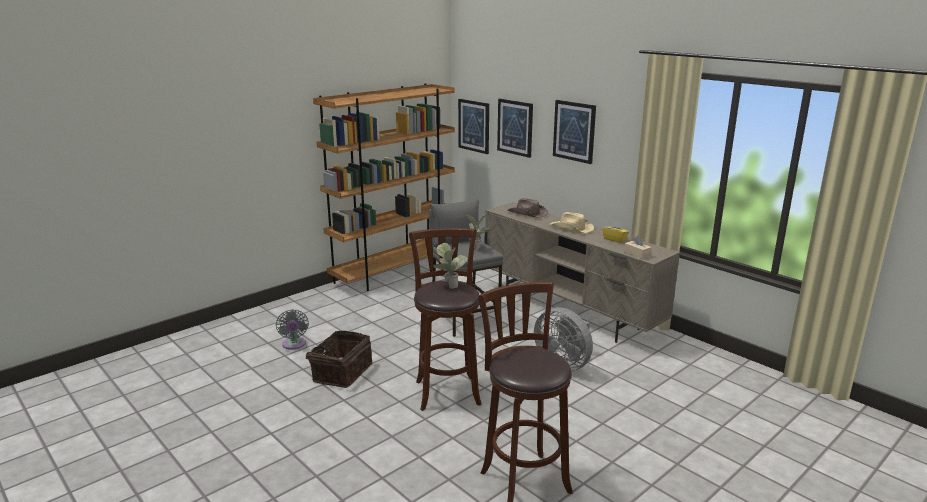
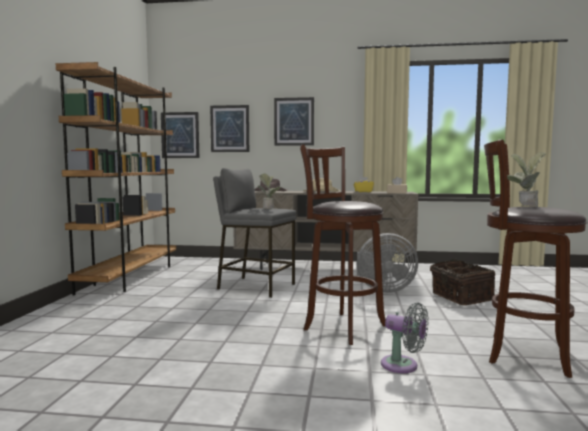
camera: 40 degrees left, 15 degrees down
grey fan [276,309,309,350] -> grey fan moved to [381,302,429,373]
basket [299,331,372,388] -> basket moved to [430,259,495,305]
potted plant [433,243,467,289] -> potted plant moved to [507,152,546,208]

